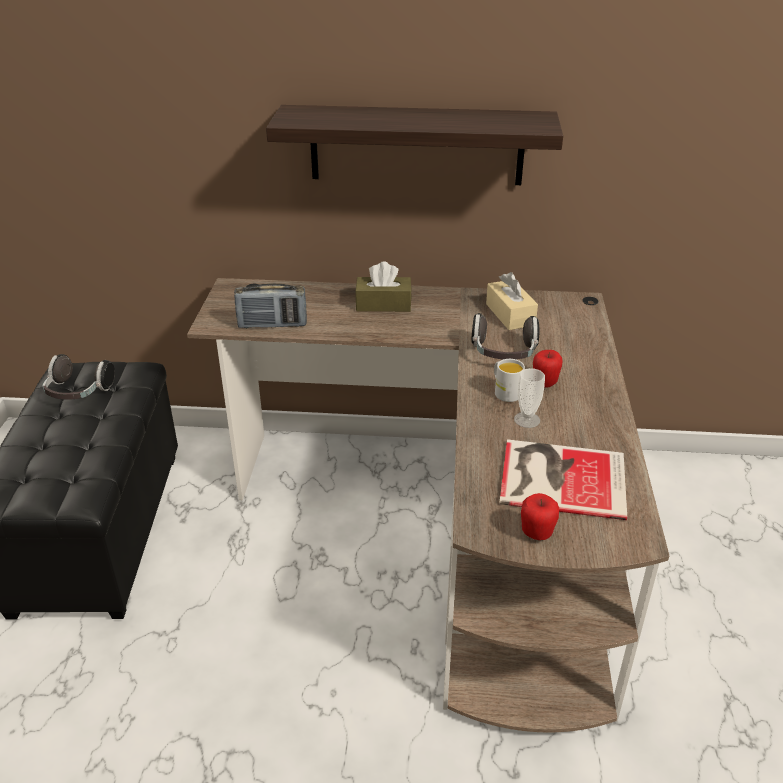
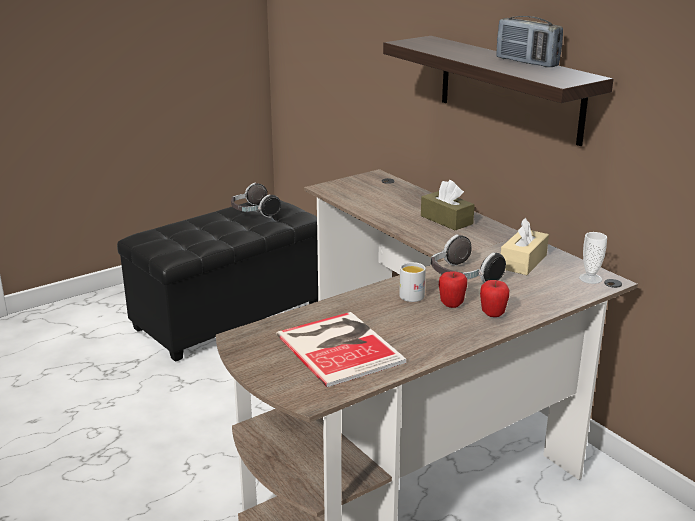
camera: 50 degrees right, 10 degrees down
radio [234,283,307,329] -> radio moved to [496,16,563,67]
cup [514,368,545,428] -> cup moved to [579,232,607,284]
apple [521,493,559,540] -> apple moved to [480,280,509,317]

